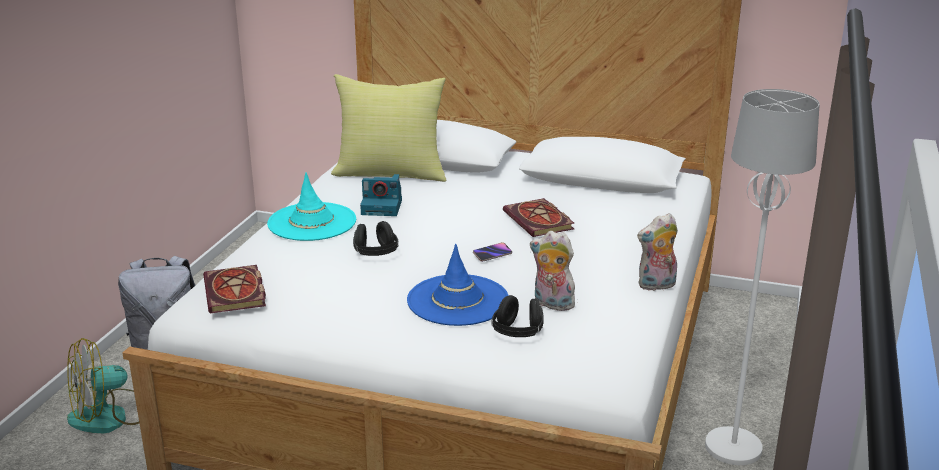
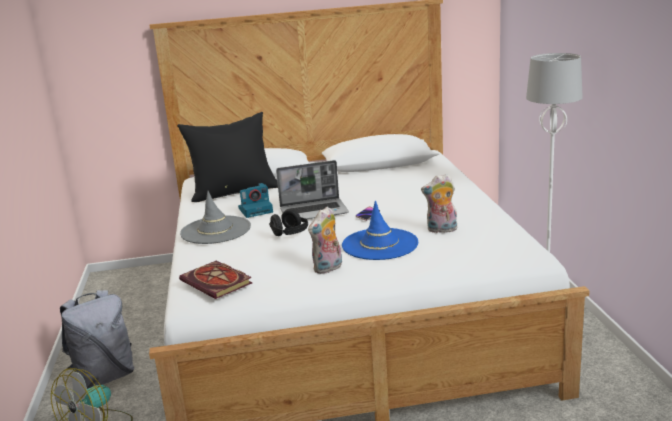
camera: 25 degrees left, 5 degrees down
turquoise hat [267,172,356,241] -> grey hat [180,191,251,244]
yellow pillow [331,74,447,182] -> black pillow [177,112,278,202]
black headphones [492,295,544,337] -> none
book [503,198,574,237] -> none
plush toy [637,213,678,291] -> plush toy moved to [308,207,342,274]
none -> laptop [276,160,349,219]

